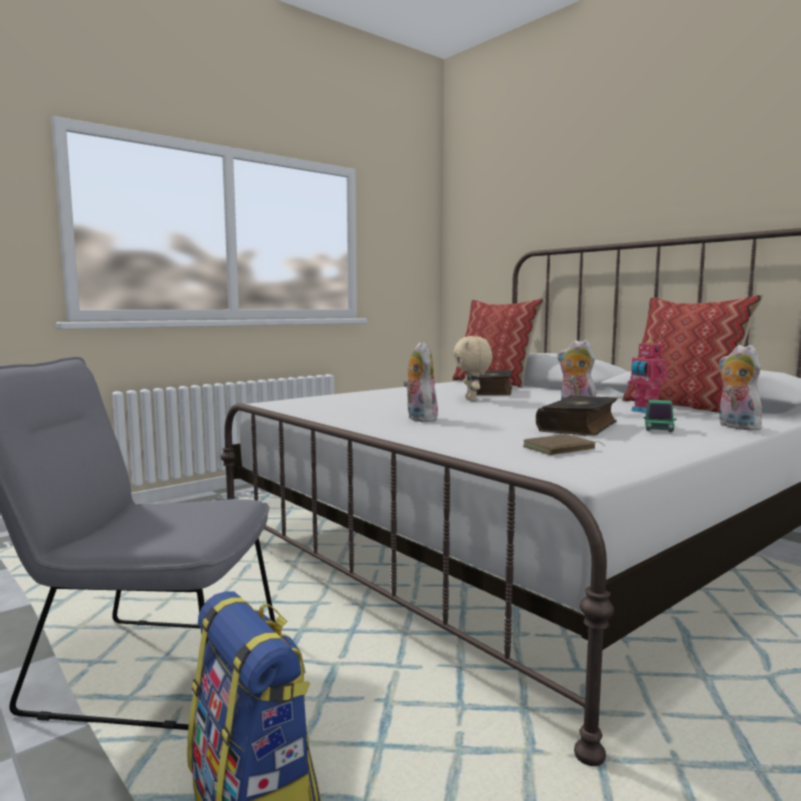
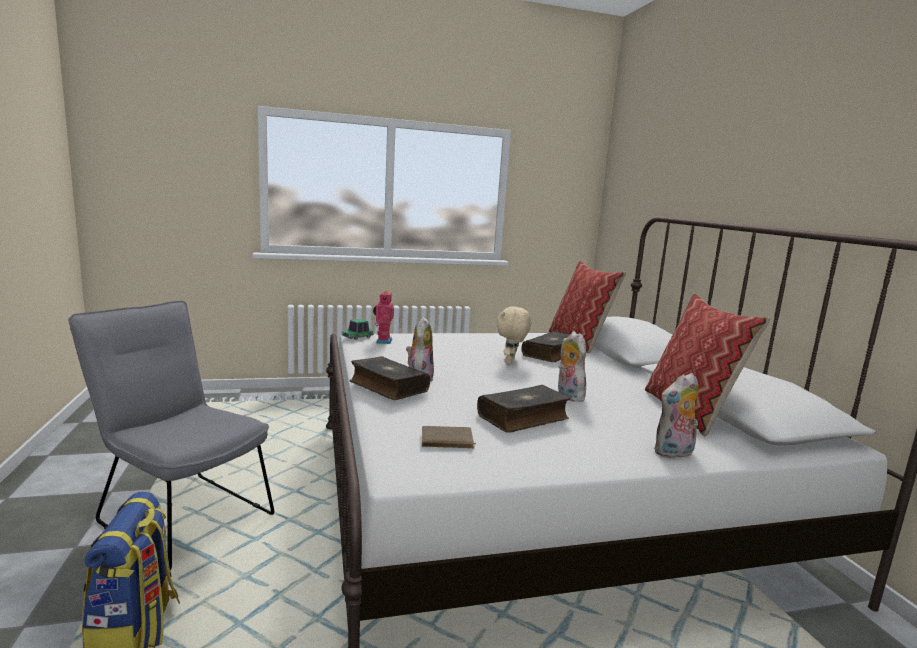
camera: 25 degrees right, 5 degrees up
toy robot [627,340,668,414] -> toy robot moved to [373,290,394,344]
toy car [643,400,676,432] -> toy car moved to [342,319,374,340]
plush toy [718,345,762,430] -> plush toy turned 120 degrees counterclockwise [654,373,699,459]
none -> book [350,356,430,400]

